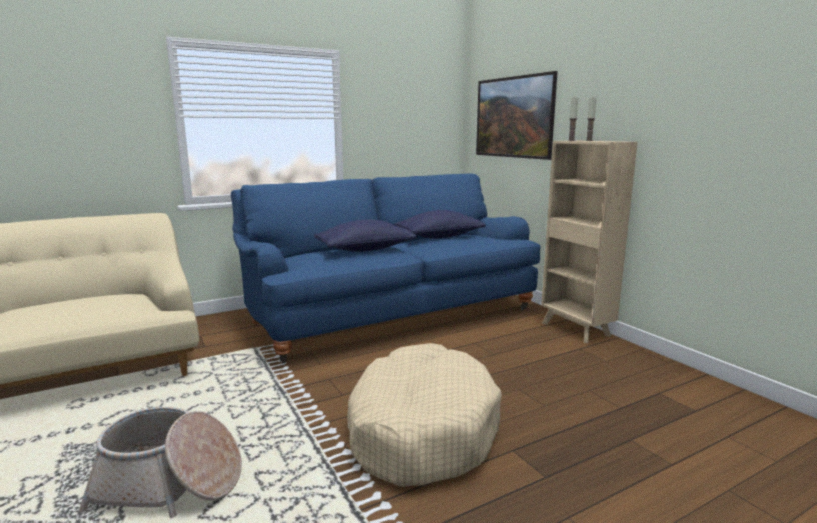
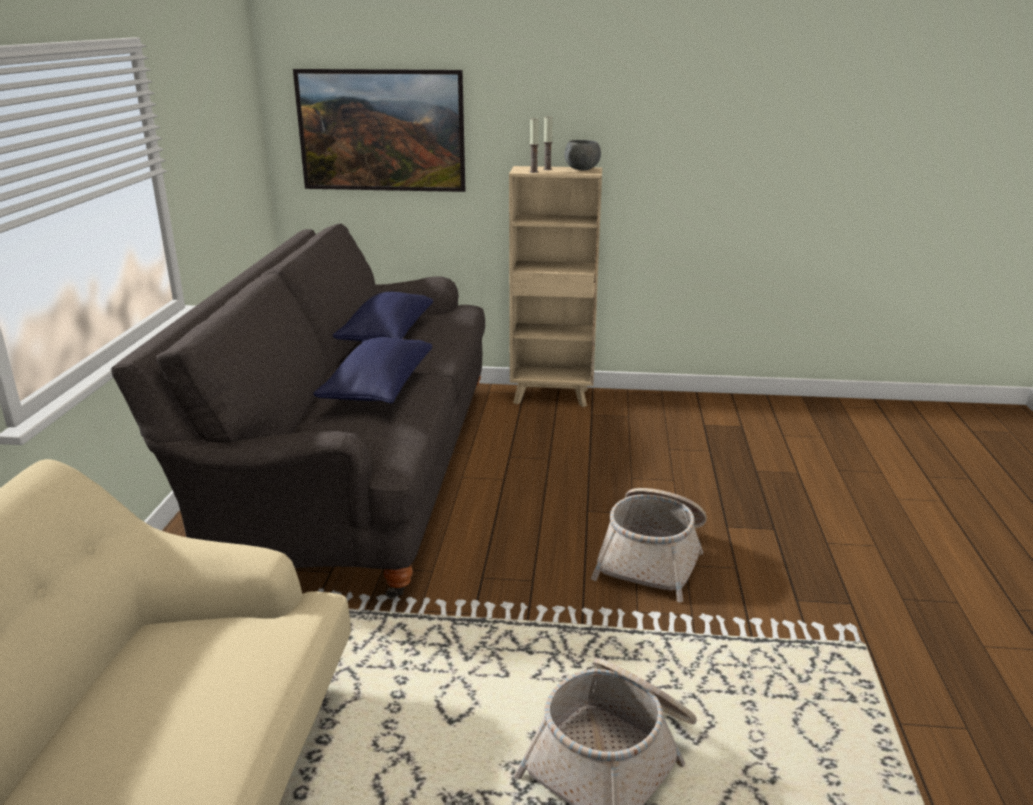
camera: 55 degrees left, 10 degrees up
blue sofa [231,174,541,363] -> grey sofa [111,223,485,600]
beige dog bed [348,343,502,487] -> basket [591,488,707,602]
none -> grey bowl [564,140,601,171]

